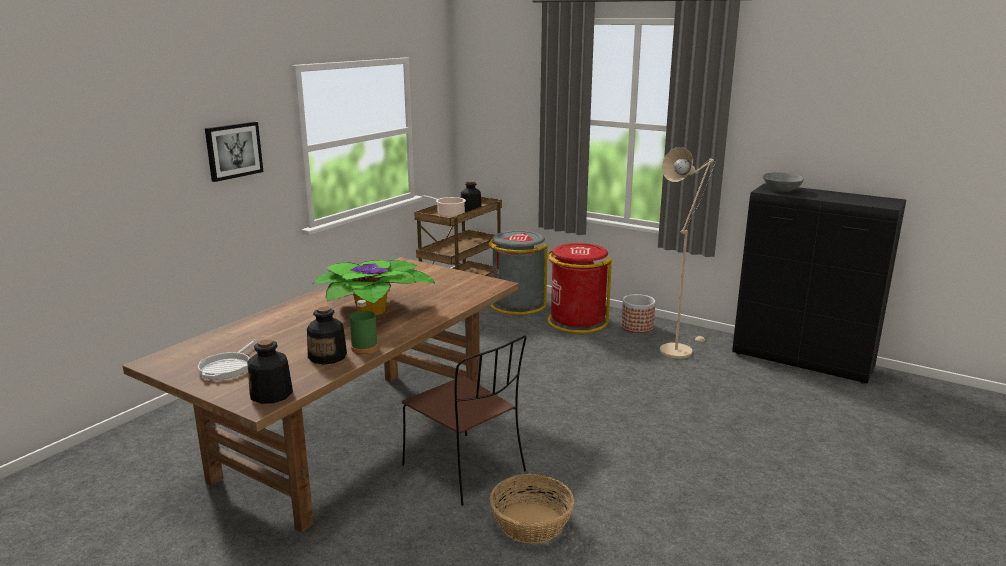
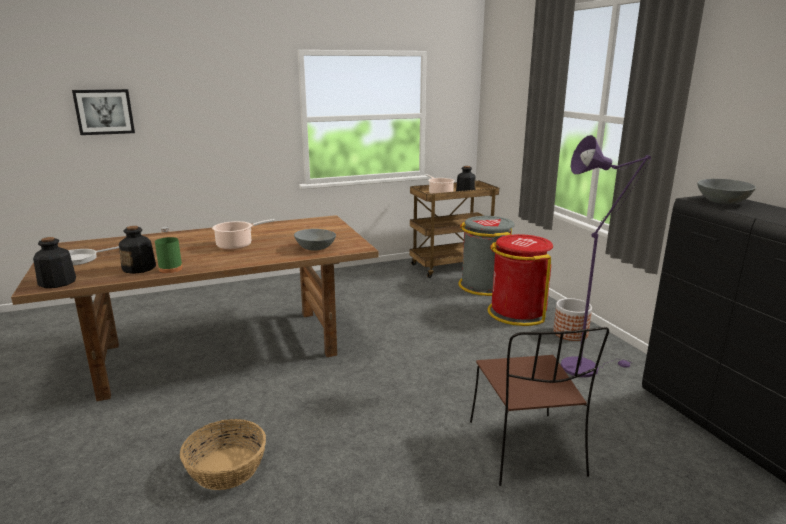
camera: 35 degrees right, 0 degrees up
picture [205,122,264,182] -> picture moved to [72,89,135,135]
potted plant [313,260,435,315] -> cooking pot [212,219,275,250]
brown chair [402,335,527,506] -> brown chair moved to [470,327,609,486]
beige floor lamp [660,147,714,359] -> purple floor lamp [561,135,651,377]
none -> grey bowl [294,229,336,251]

